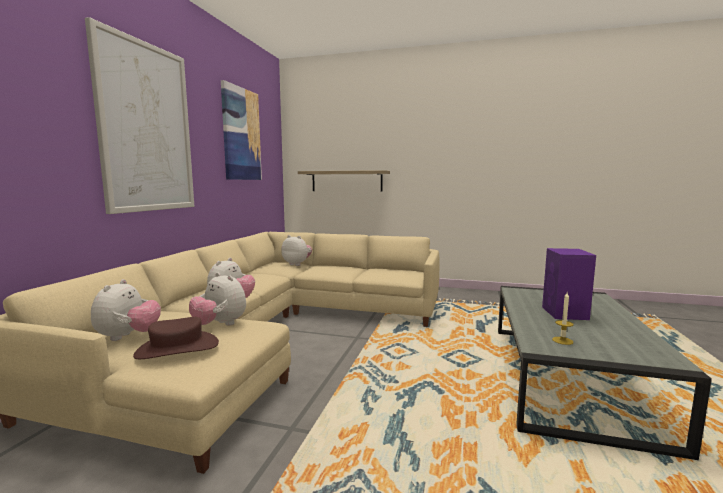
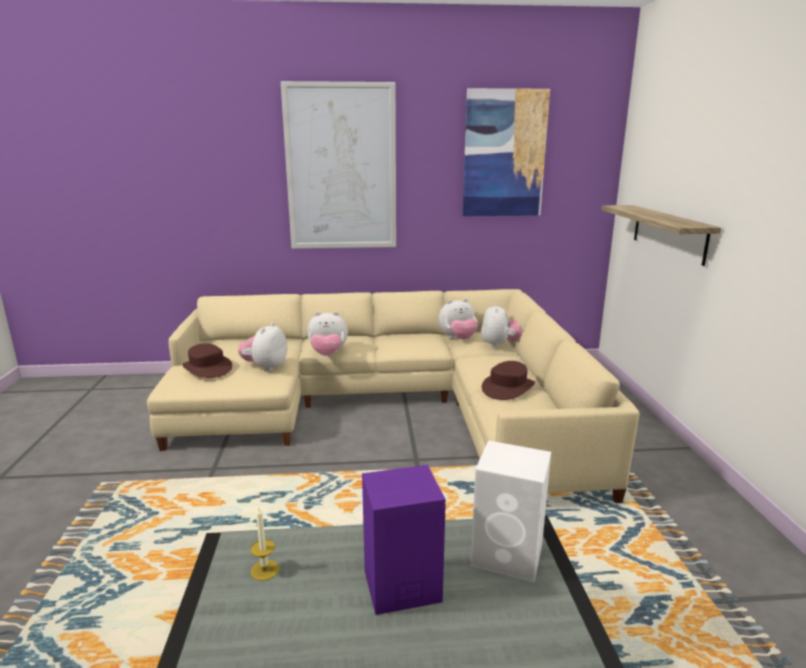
camera: 70 degrees right, 10 degrees up
plush toy [91,279,161,341] -> plush toy moved to [439,299,478,340]
none -> white speaker [471,441,551,582]
none -> brown hat [482,361,535,400]

